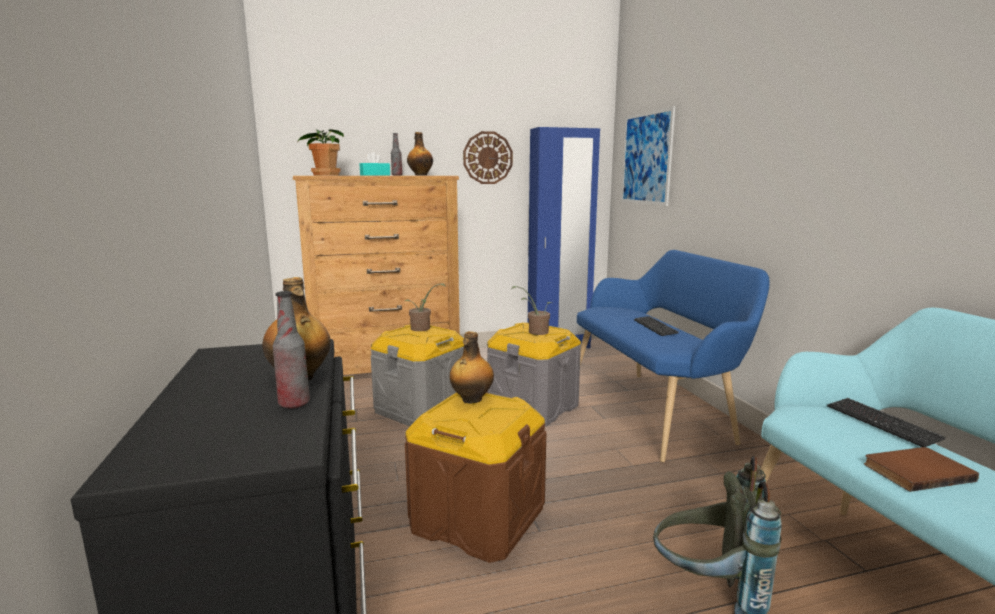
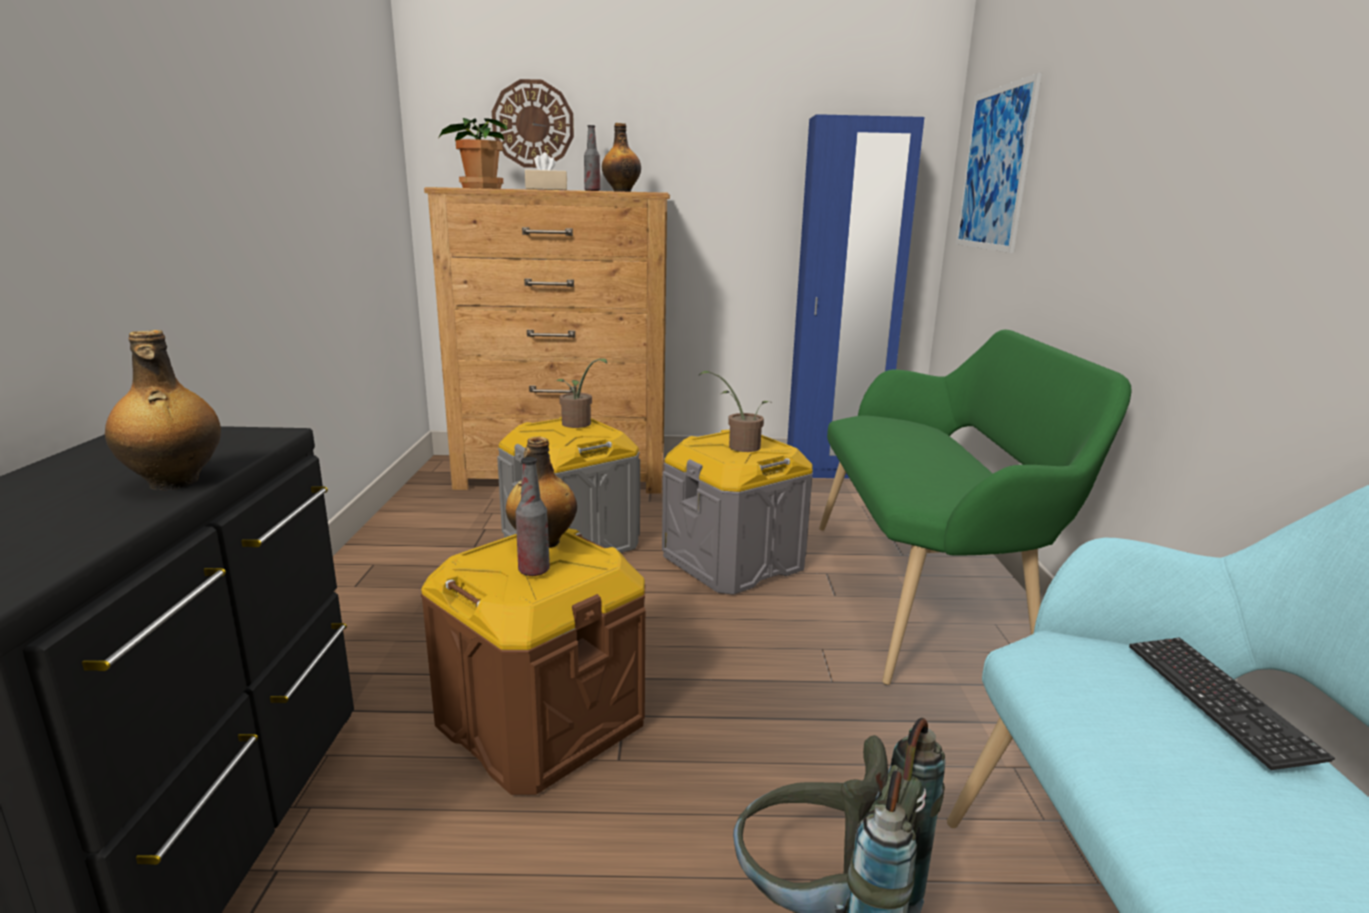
camera: 15 degrees right, 5 degrees up
bottle [273,291,310,408] -> bottle moved to [516,457,550,576]
turquoise tissue box [360,151,390,176] -> beige tissue box [525,152,567,190]
wall clock [463,131,513,184] -> wall clock moved to [492,79,574,168]
blue bench [577,250,770,463] -> green bench [819,330,1131,685]
keyboard [634,316,679,336] -> none
brown book [864,447,979,492] -> none

